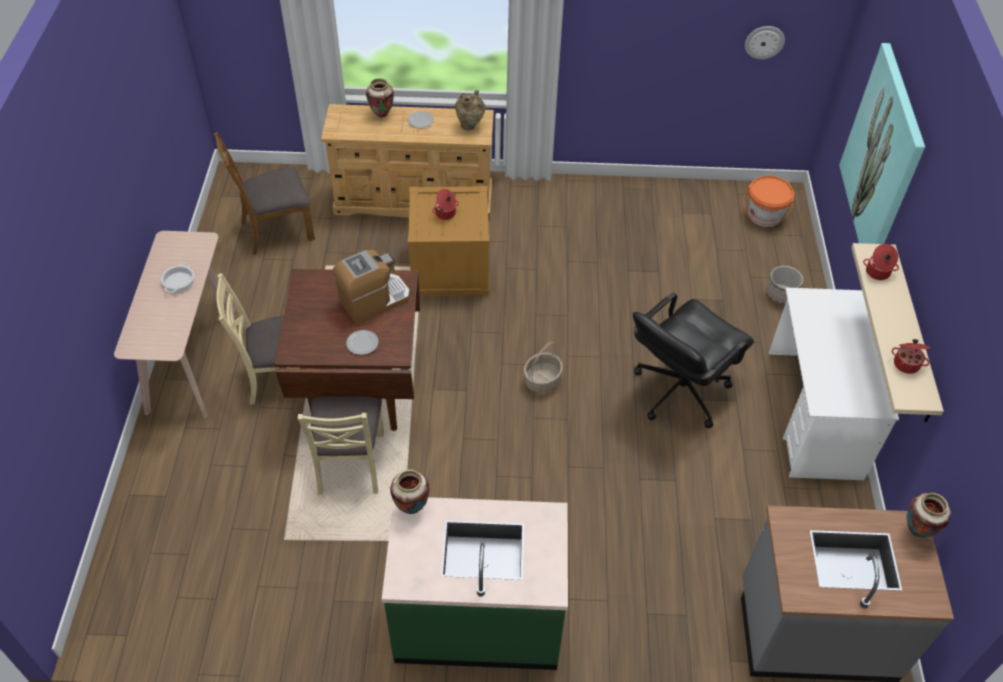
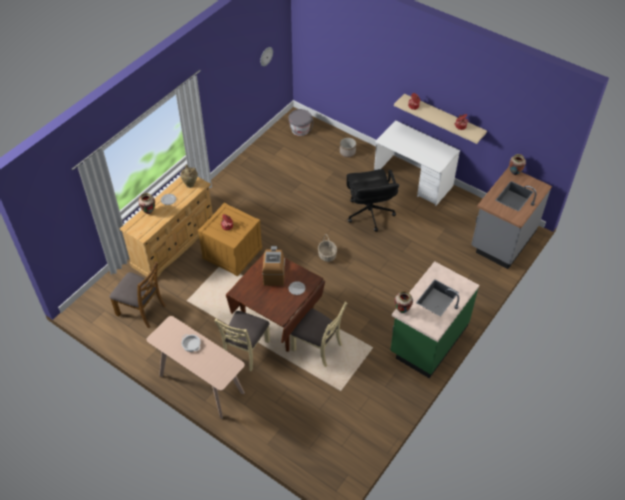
camera: 55 degrees left, 0 degrees up
brown chair [214,132,315,255] -> brown chair turned 75 degrees counterclockwise [110,261,166,328]
orange bucket [744,176,794,227] -> grey bucket [289,109,313,136]
picture [839,43,925,244] -> none

